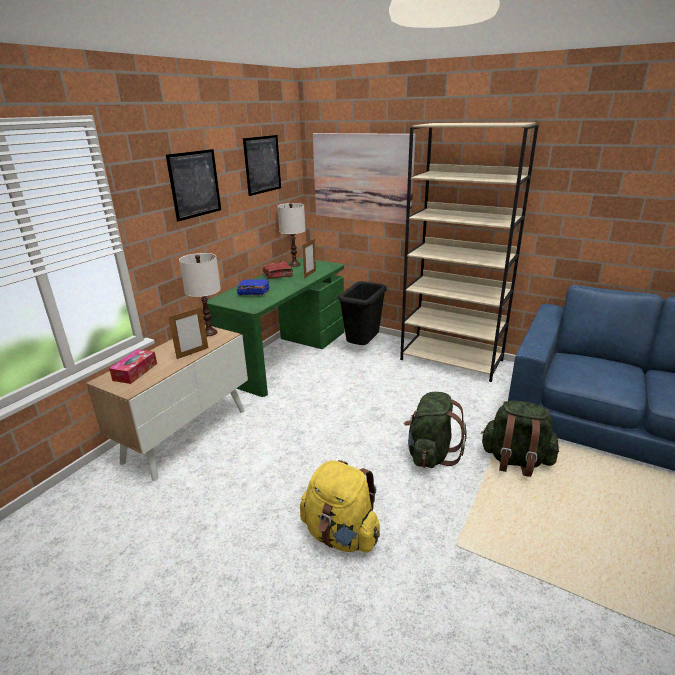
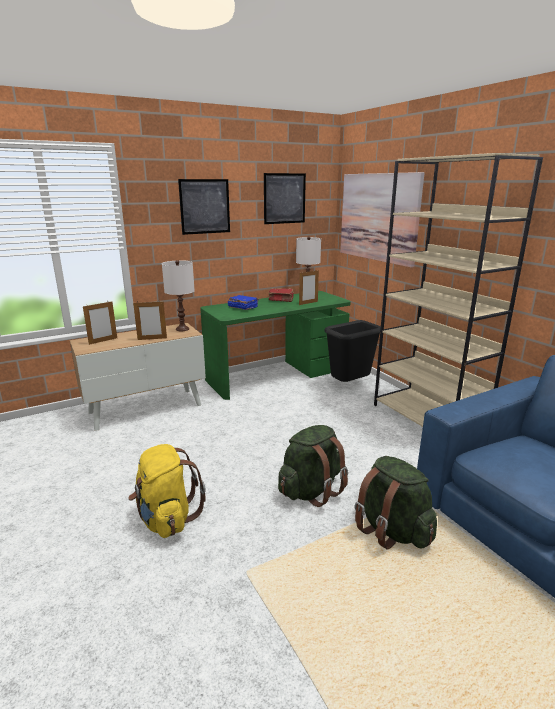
camera: 30 degrees right, 5 degrees down
tissue box [109,349,157,384] -> picture frame [83,302,117,345]

